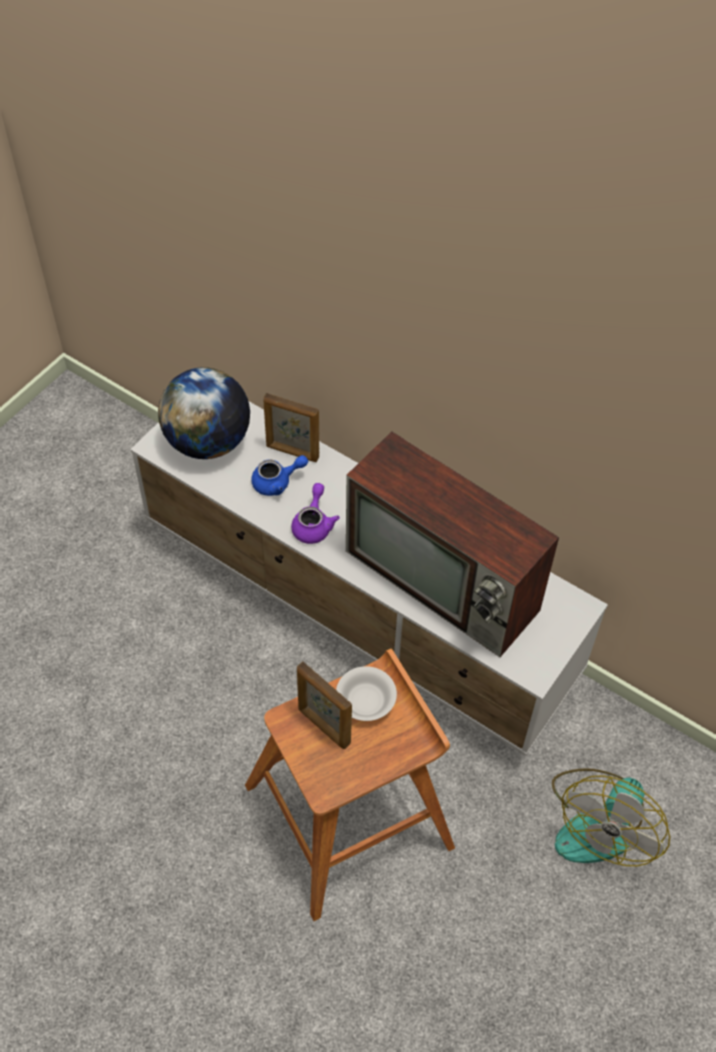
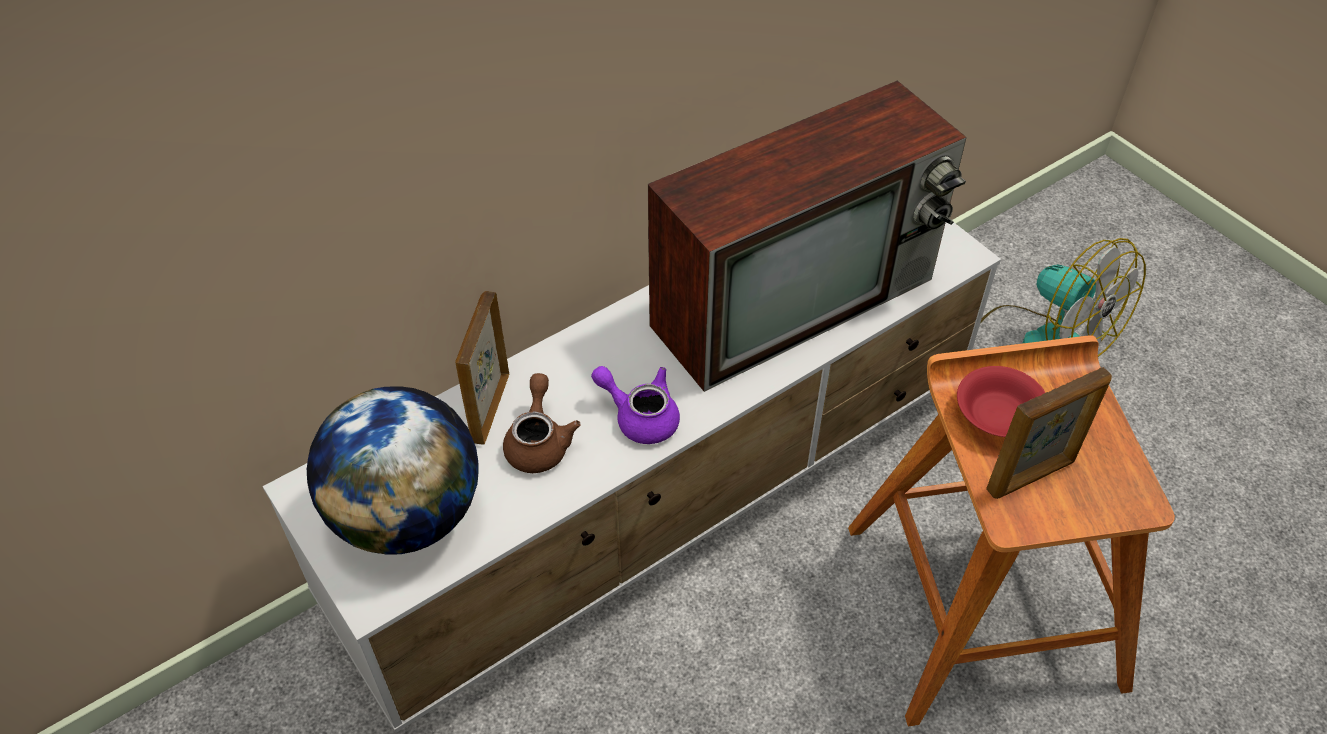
camera: 70 degrees left, 5 degrees down
blue teapot [251,455,308,496] -> brown teapot [503,373,581,473]
picture frame [263,393,319,462] -> picture frame turned 150 degrees clockwise [455,291,509,445]
white bowl [336,666,397,721] -> red bowl [957,366,1046,437]

